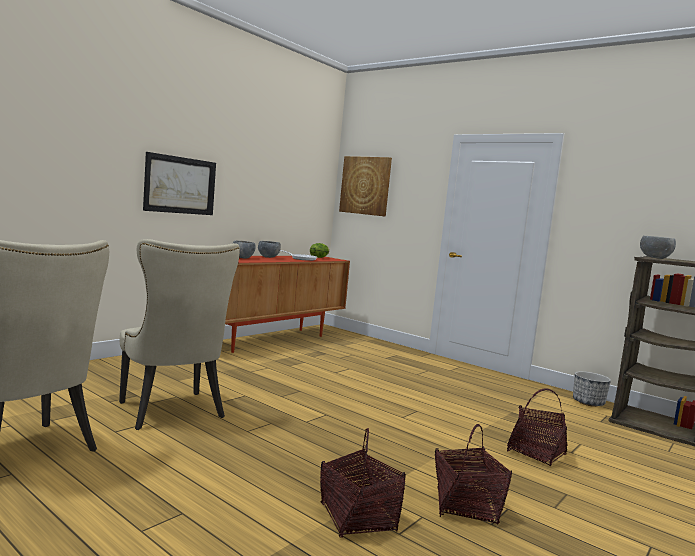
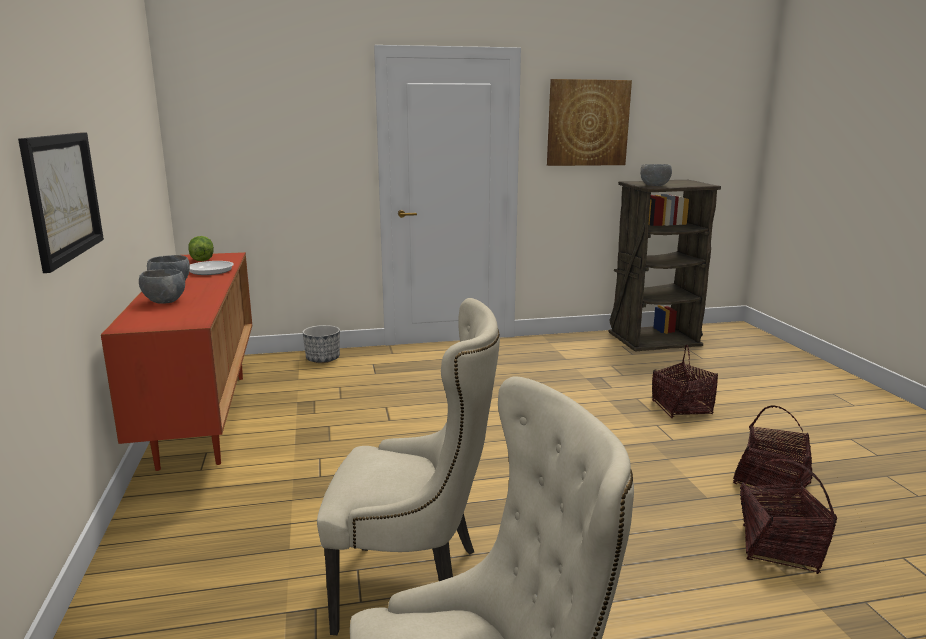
camera: 50 degrees left, 10 degrees up
picture [339,156,392,217] -> picture moved to [547,79,632,166]
planter [573,371,611,407] -> planter moved to [302,325,340,363]

